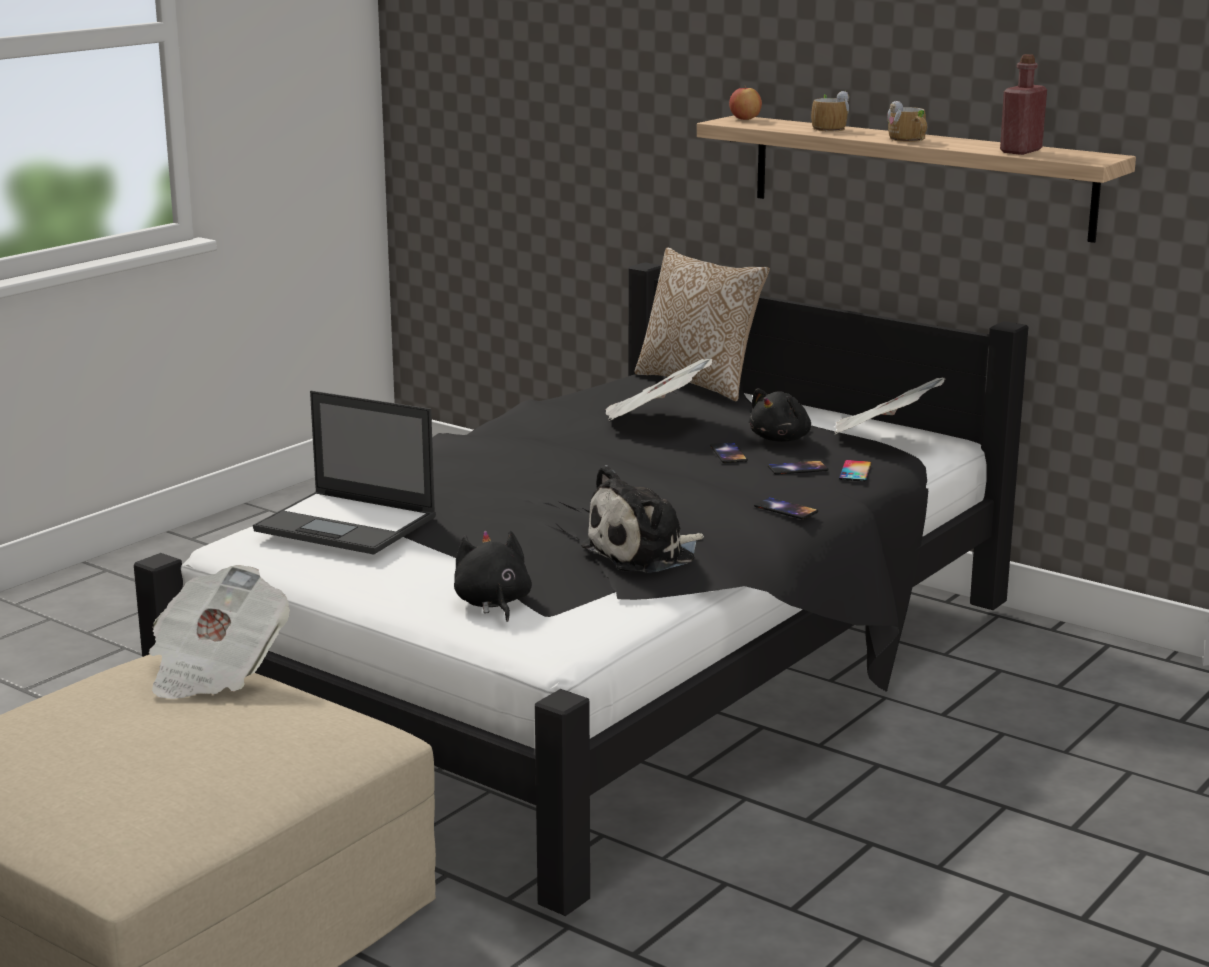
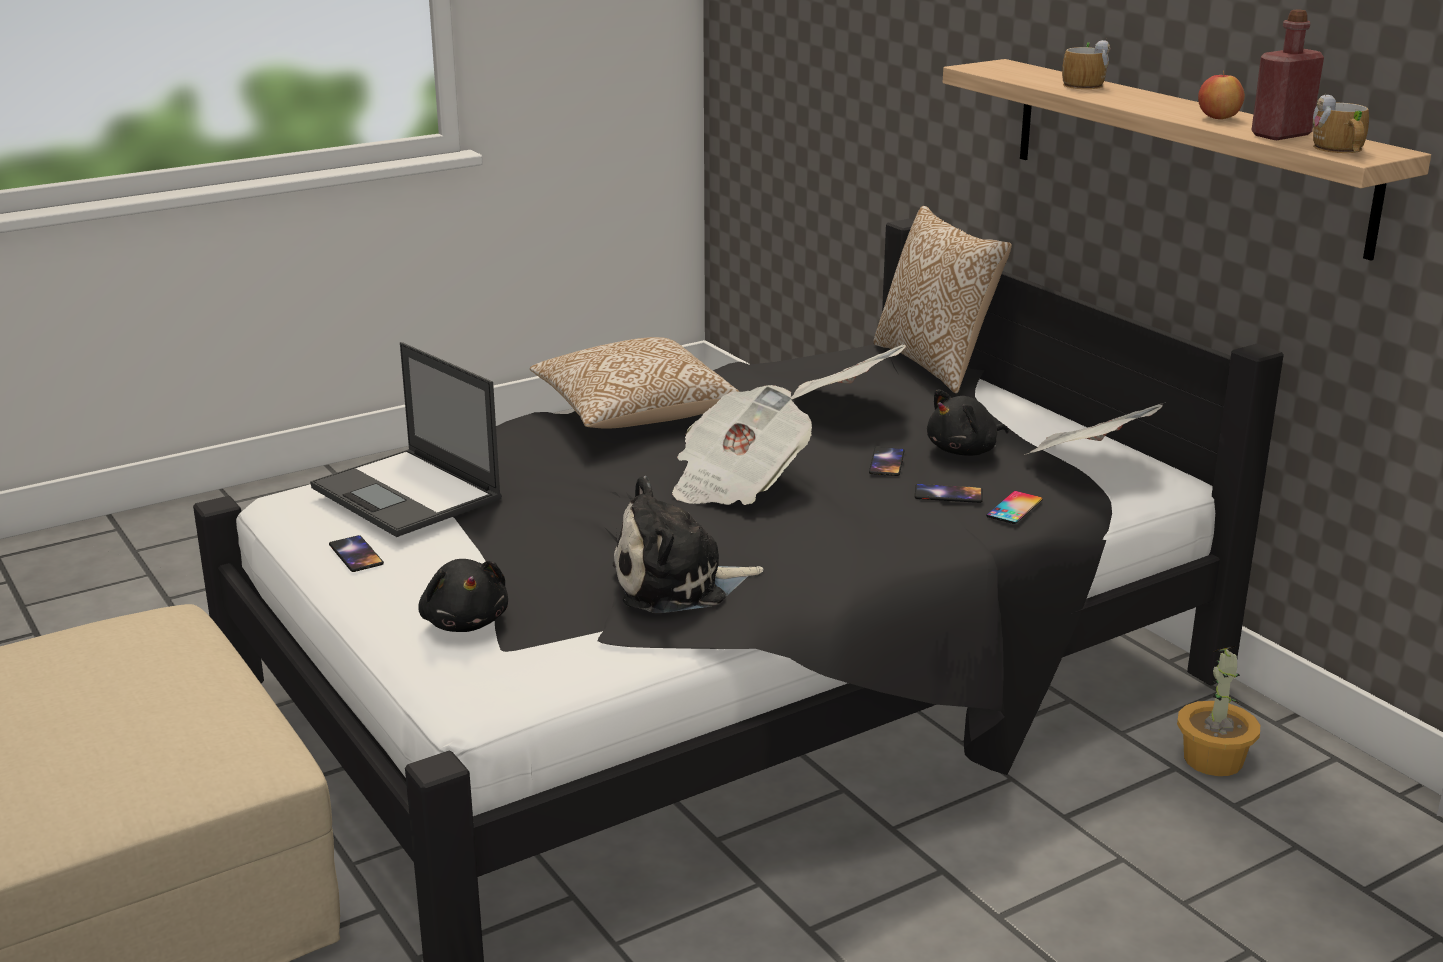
camera: 20 degrees right, 5 degrees up
newspaper [149,565,290,699] -> newspaper moved to [672,385,812,505]
black plush toy [454,531,532,622] -> black plush toy turned 150 degrees clockwise [418,559,508,632]
apple [729,86,762,120] -> apple moved to [1198,71,1245,119]
phone [754,497,818,519] -> phone moved to [329,535,384,572]
mug [887,100,927,142] -> mug moved to [1313,94,1369,153]
none -> pillow [530,337,740,429]
none -> potted plant [1177,646,1260,776]

